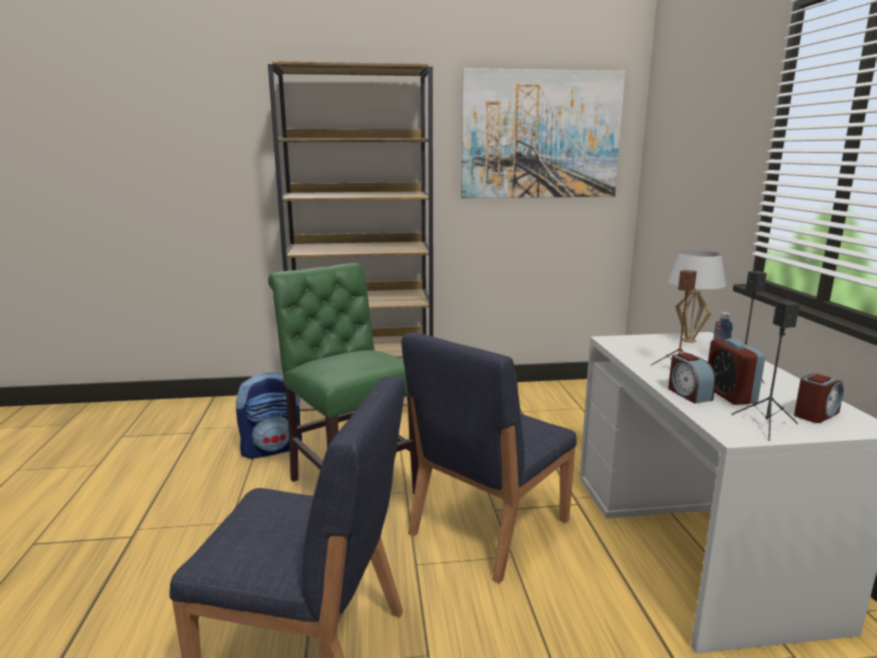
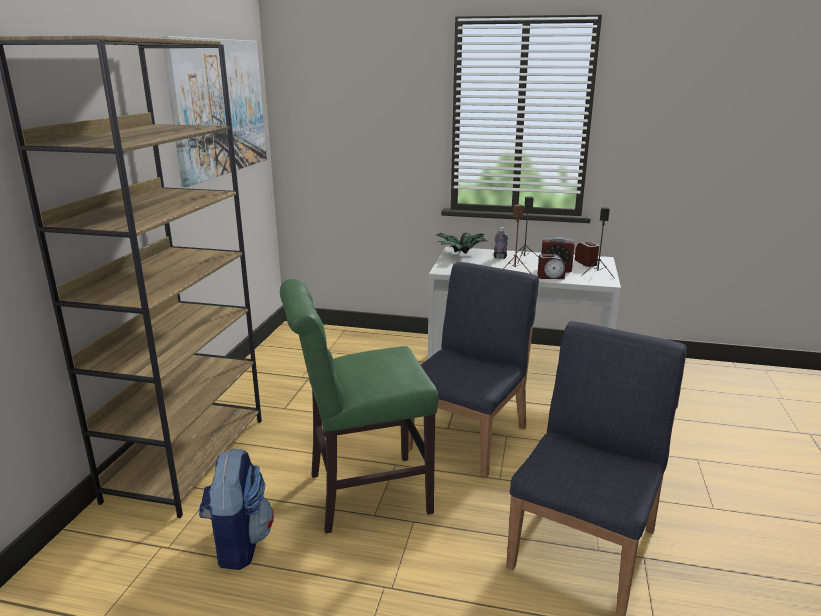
camera: 70 degrees left, 5 degrees up
blue chair [401,332,577,584] -> blue chair turned 120 degrees counterclockwise [408,262,539,478]
white table lamp [668,250,726,343] -> potted plant [436,233,487,254]

